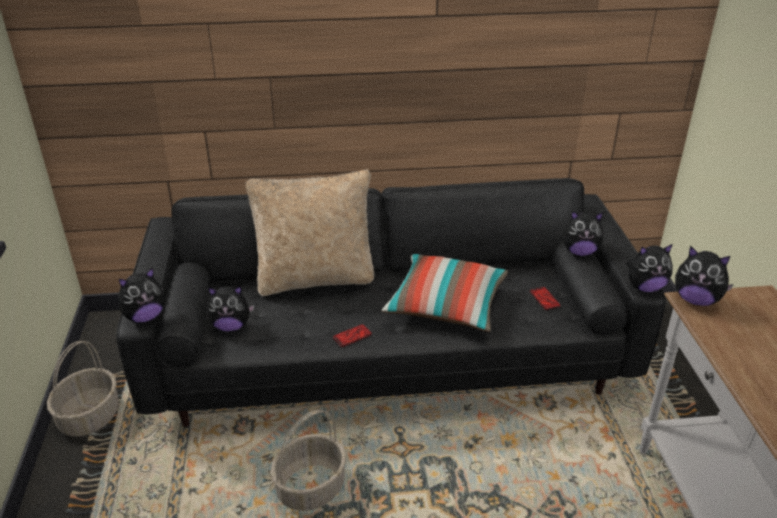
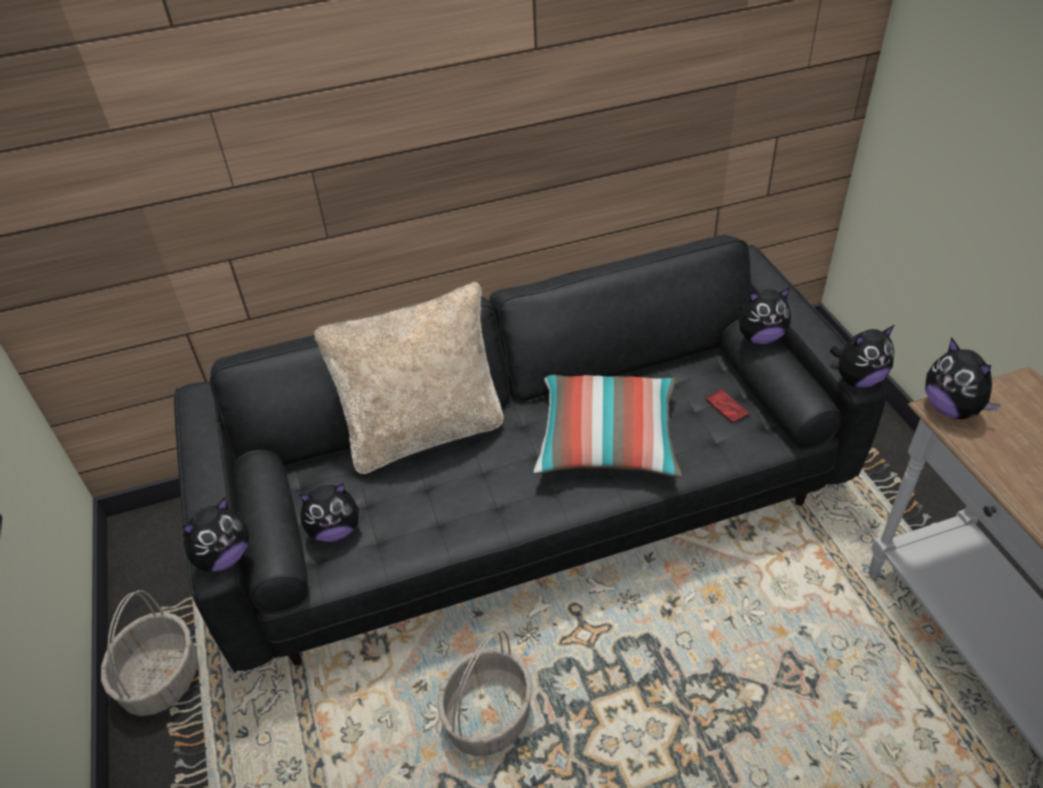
camera: 10 degrees left, 10 degrees up
phone [333,324,372,347] -> none
plush toy [675,246,734,306] -> plush toy turned 45 degrees clockwise [925,337,1001,419]

